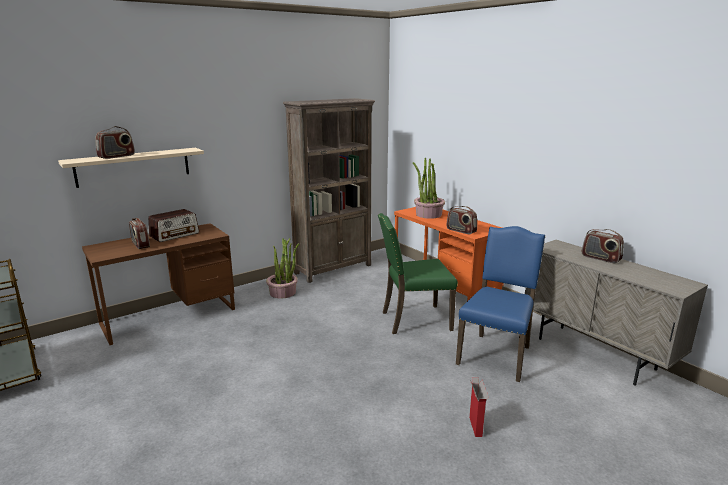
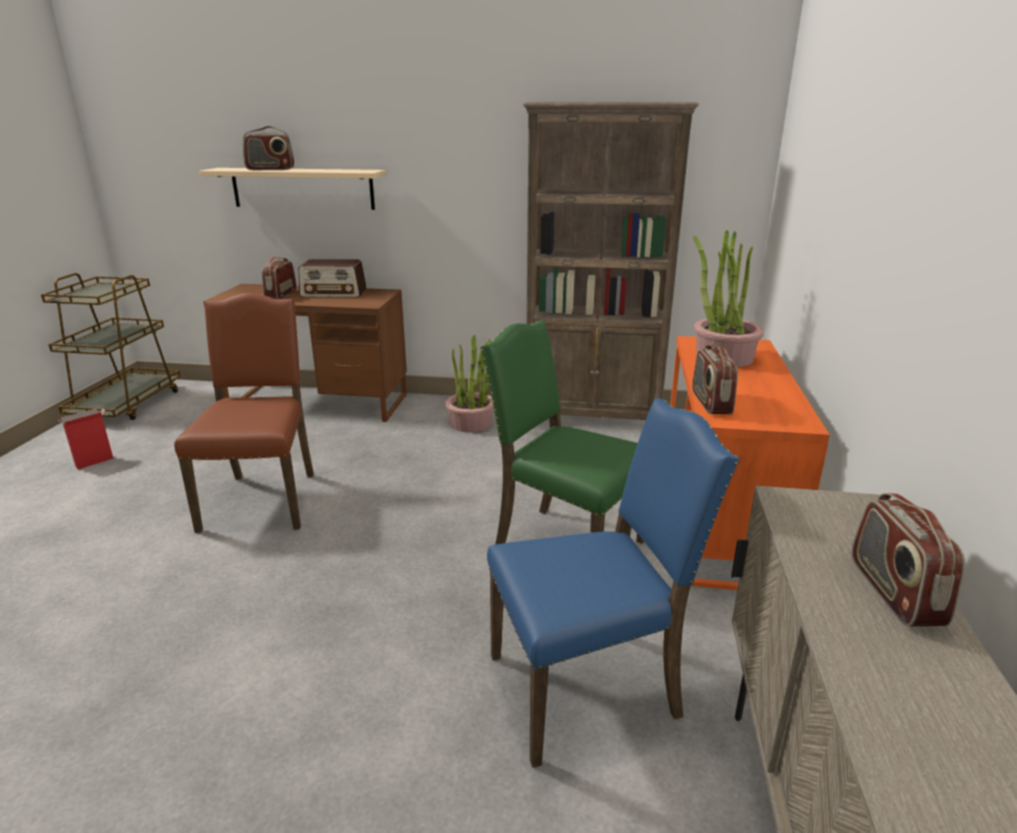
camera: 45 degrees right, 5 degrees up
cardboard box [469,377,489,437] -> cardboard box moved to [60,408,114,470]
none -> brown chair [174,293,314,533]

